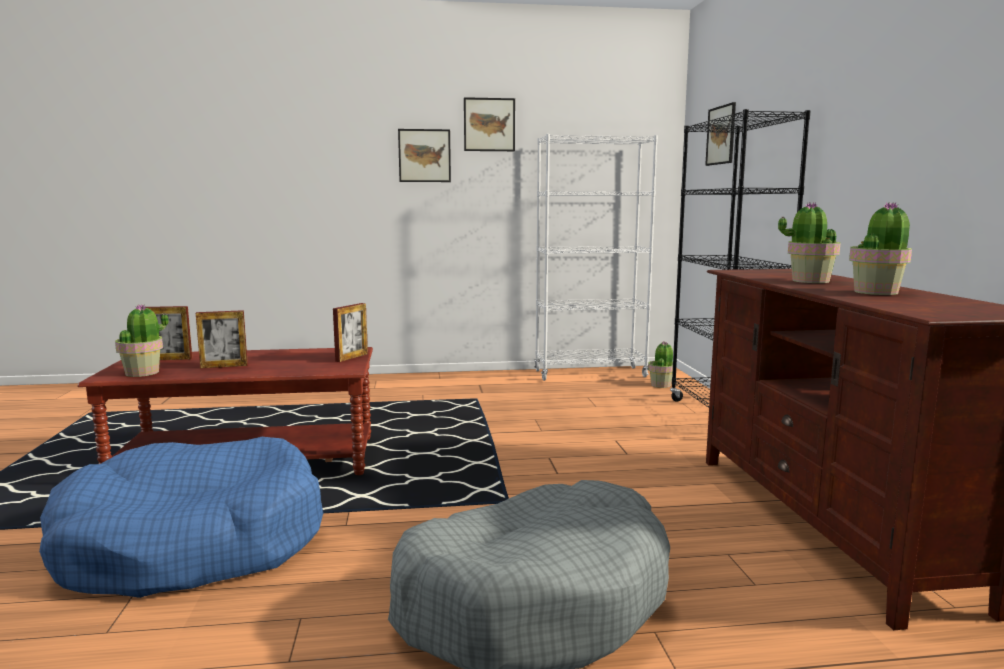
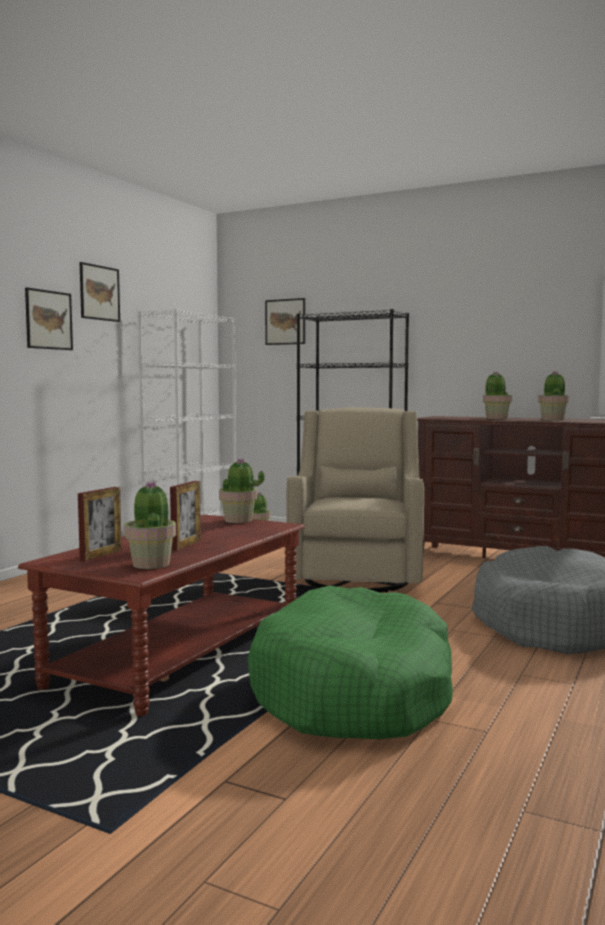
camera: 55 degrees left, 5 degrees down
blue dog bed [39,437,323,598] -> green dog bed [248,586,453,739]
picture frame [333,303,368,362] -> potted plant [219,458,265,523]
none -> beige armchair [286,407,424,593]

